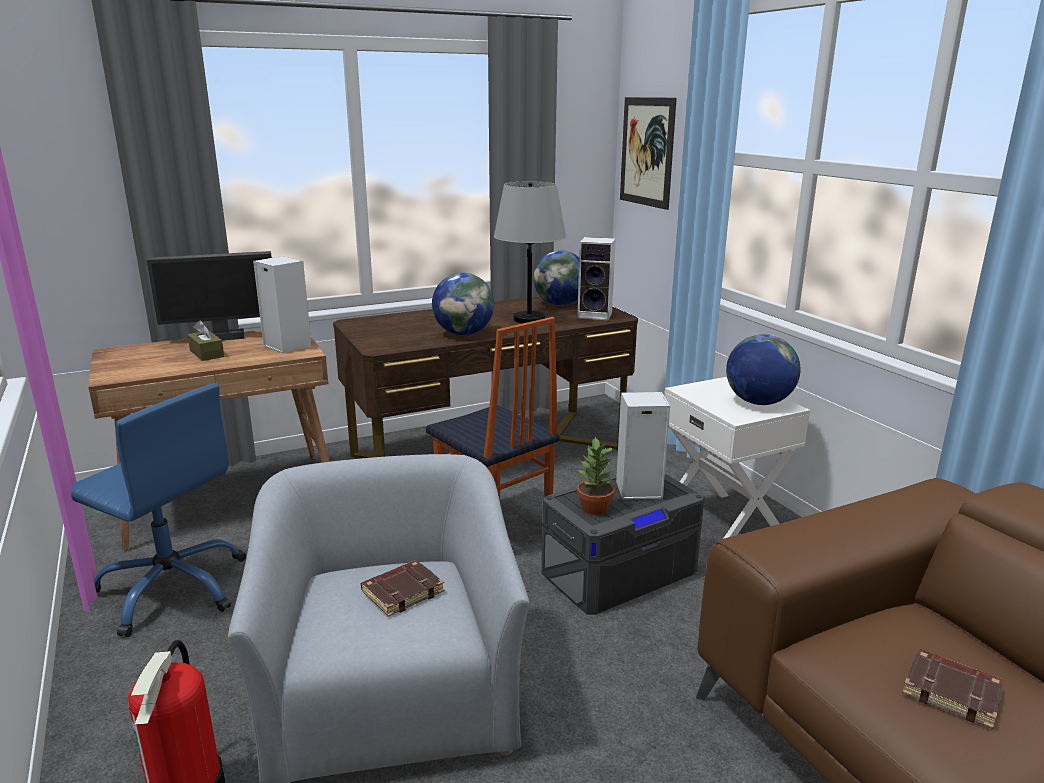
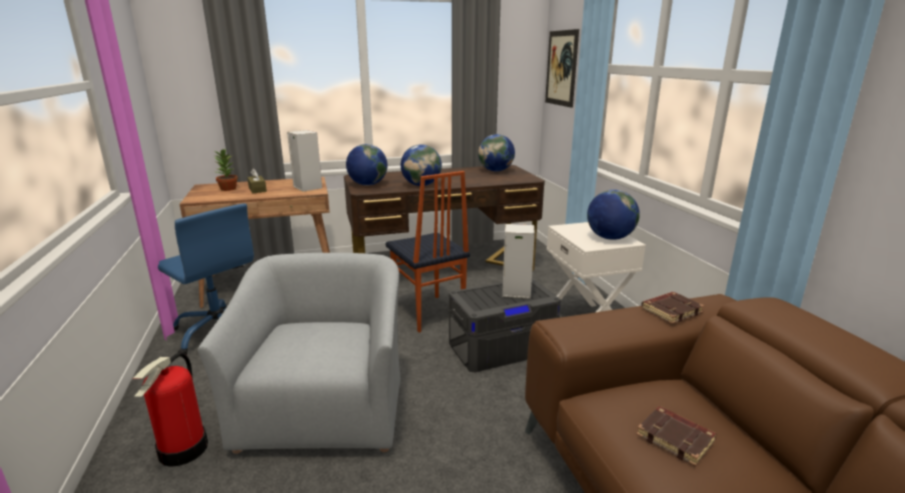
camera: 10 degrees right, 0 degrees up
monitor [147,251,272,340] -> none
brown book [361,560,444,617] -> brown book moved to [641,292,704,324]
grey table lamp [494,182,566,324] -> none
speaker [577,237,616,320] -> none
potted plant [577,437,615,515] -> potted plant moved to [213,149,238,191]
none -> globe [346,144,387,186]

